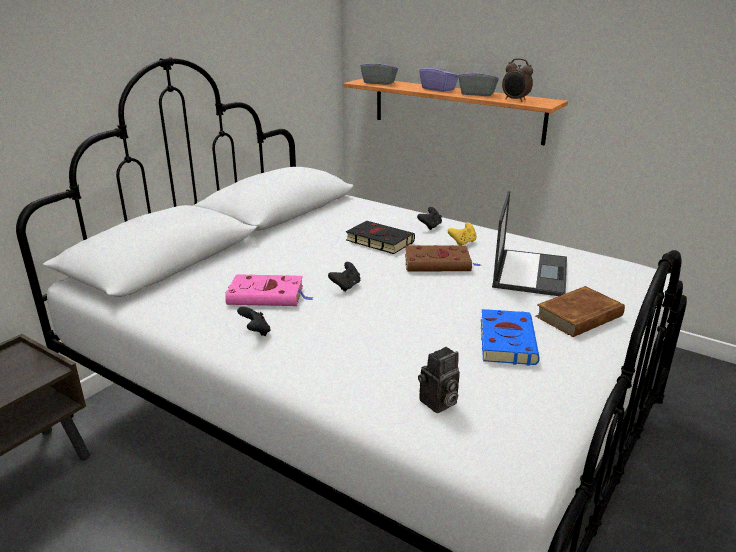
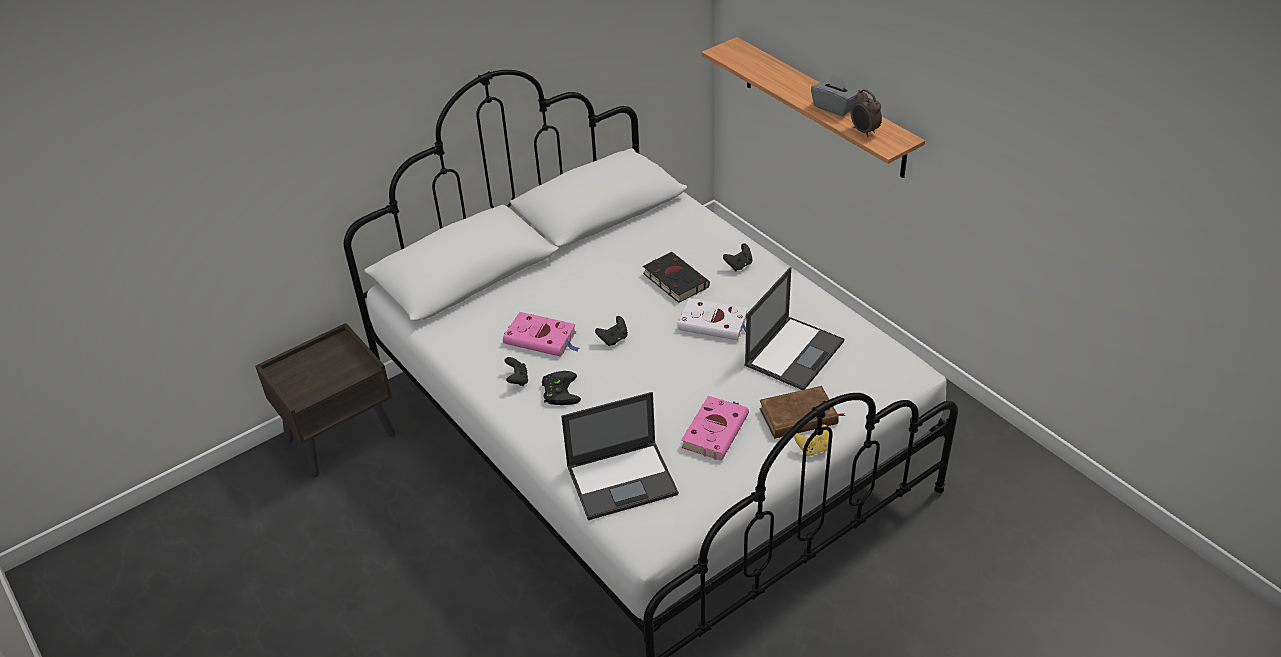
camera: 20 degrees right, 15 degrees up
grey tissue box [360,55,398,85] -> none
brown book [405,245,481,271] -> white book [678,298,748,341]
camera [418,347,460,413] -> laptop [561,392,679,520]
purple tissue box [419,60,459,92] -> none
yellow game controller [448,222,477,245] -> yellow game controller moved to [794,425,829,456]
blue book [481,309,540,366] -> pink book [681,396,749,461]
none -> black game controller [542,371,581,405]

